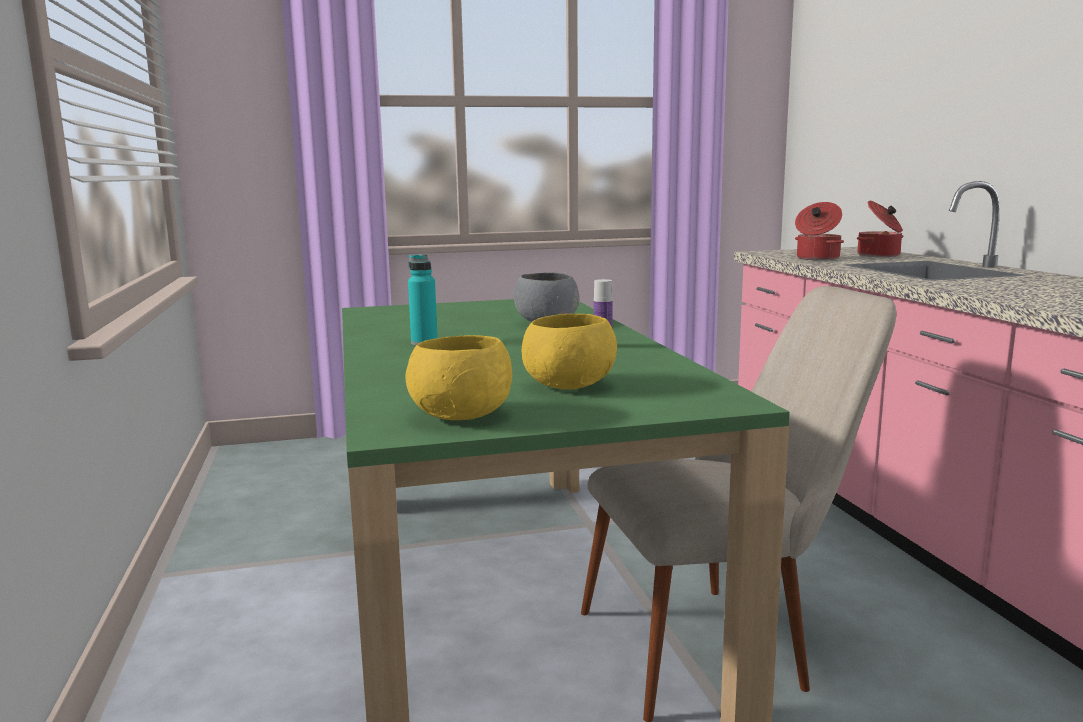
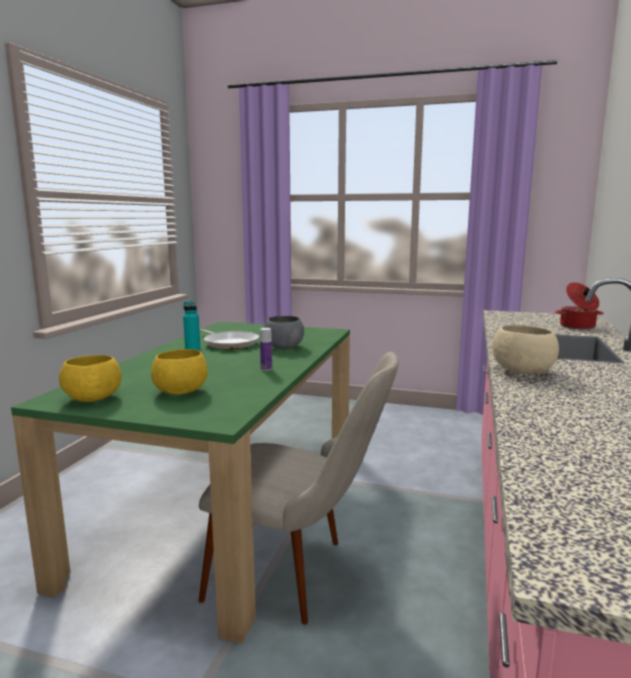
camera: 30 degrees right, 0 degrees up
cooking pot [795,202,844,261] -> none
none -> frying pan [200,329,259,349]
none -> beige bowl [492,325,559,374]

